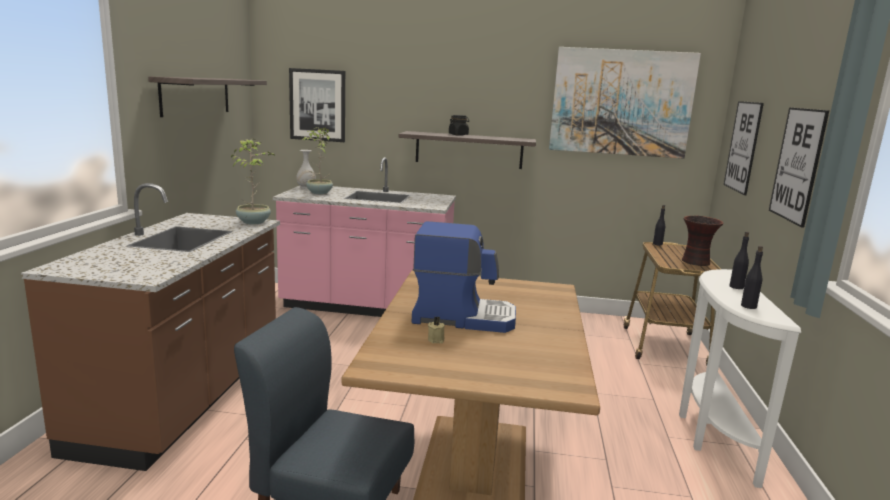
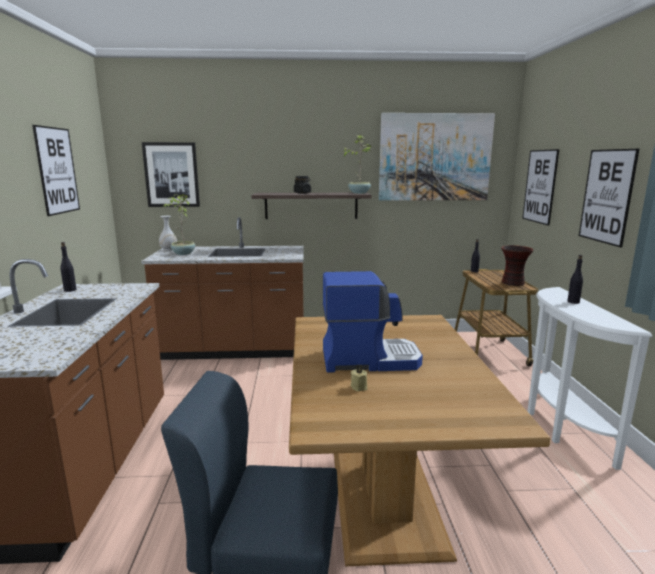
camera: 10 degrees left, 0 degrees up
shelf [148,76,267,117] -> picture [32,125,80,216]
potted plant [231,138,274,225] -> potted plant moved to [342,135,371,194]
pink counter [273,157,456,317] -> brown counter [141,217,304,360]
black bottle [741,246,763,309] -> black bottle moved to [60,242,77,292]

